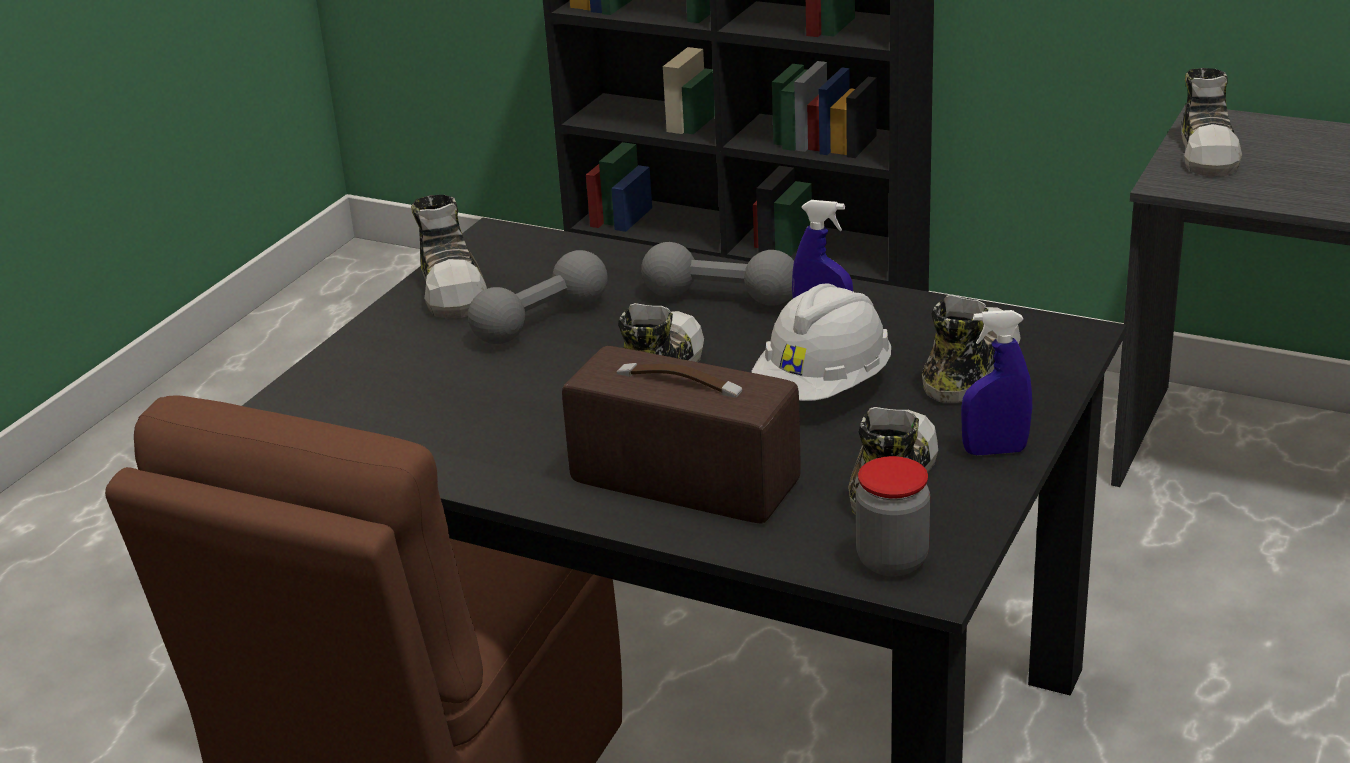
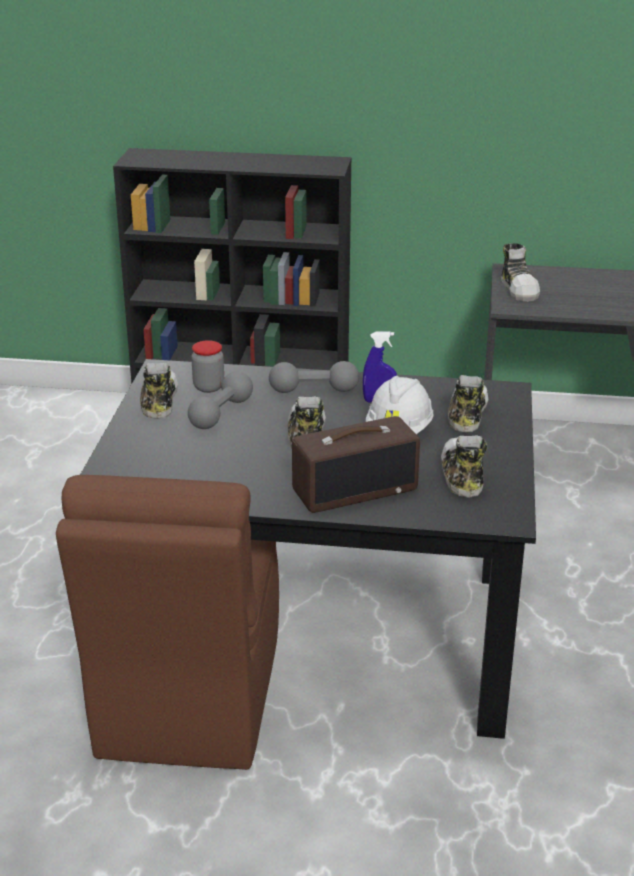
camera: 20 degrees left, 0 degrees up
shoe [411,195,487,319] -> shoe turned 150 degrees counterclockwise [140,363,178,419]
radio [562,346,801,524] -> radio turned 150 degrees clockwise [292,416,420,513]
jar [856,456,930,576] -> jar moved to [191,340,224,393]
blue spray bottle [961,310,1032,455] -> none

